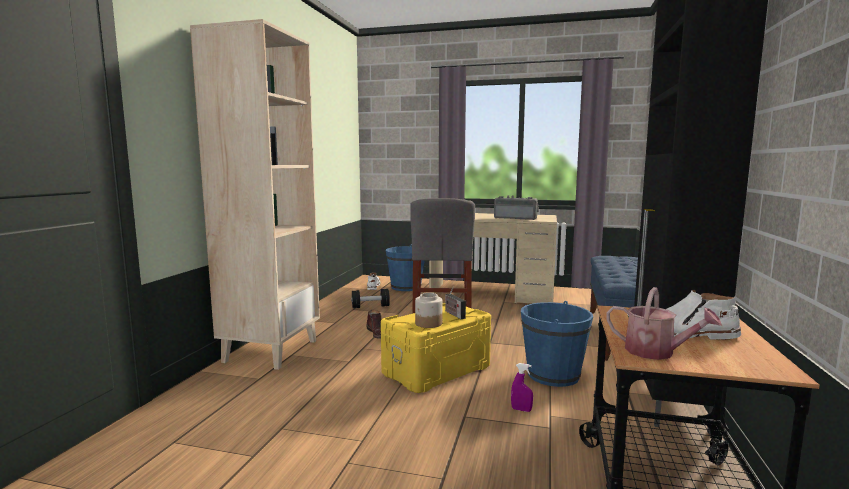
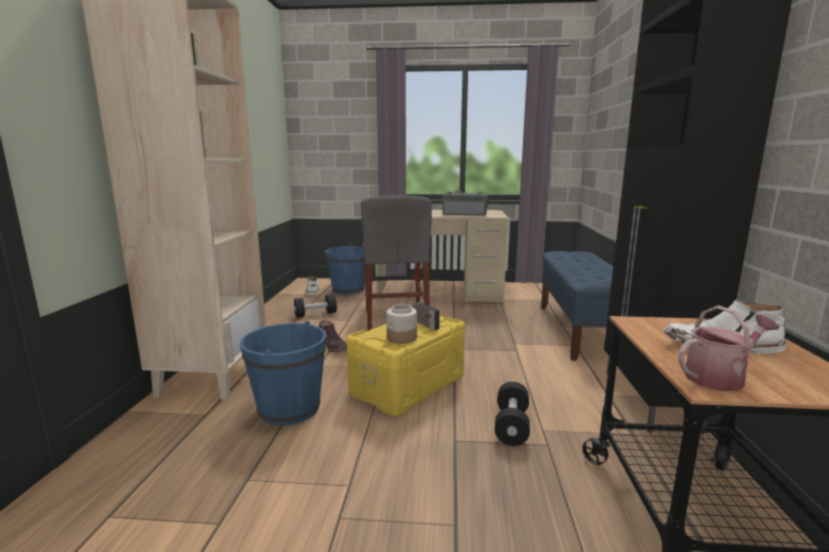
camera: 10 degrees left, 5 degrees up
purple spray bottle [511,363,533,412] -> black dumbbell [495,382,530,446]
blue bucket [521,301,593,387] -> blue bucket moved to [240,321,326,426]
watering can [606,287,722,360] -> watering can turned 45 degrees counterclockwise [678,306,779,391]

